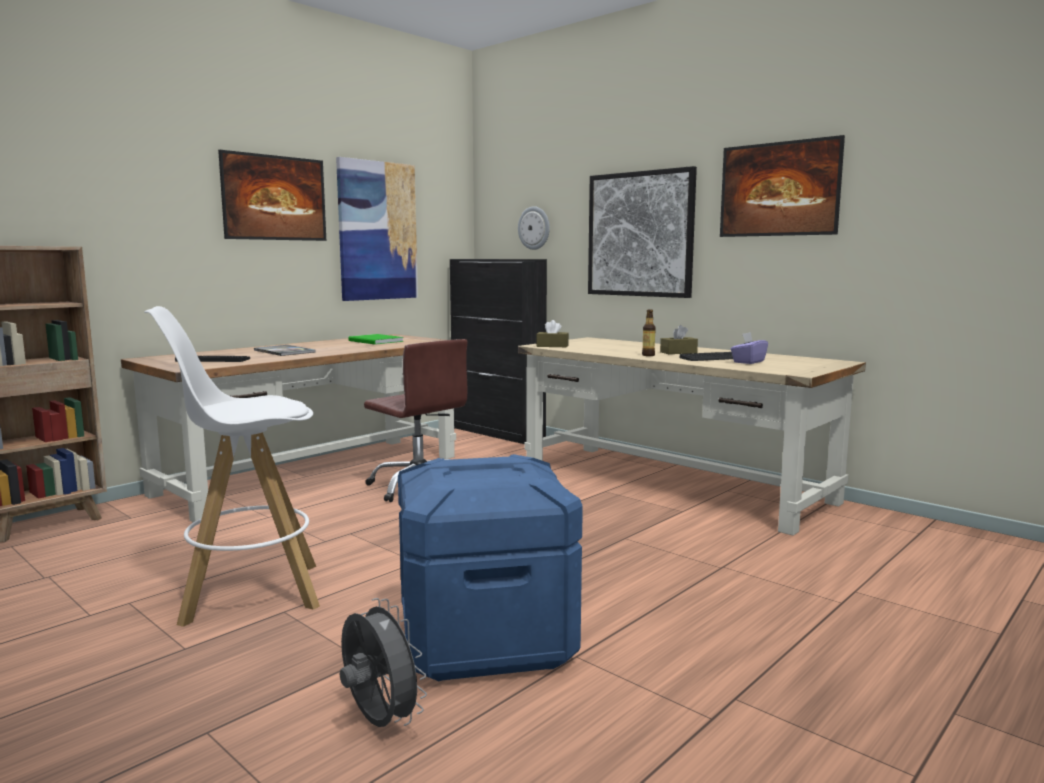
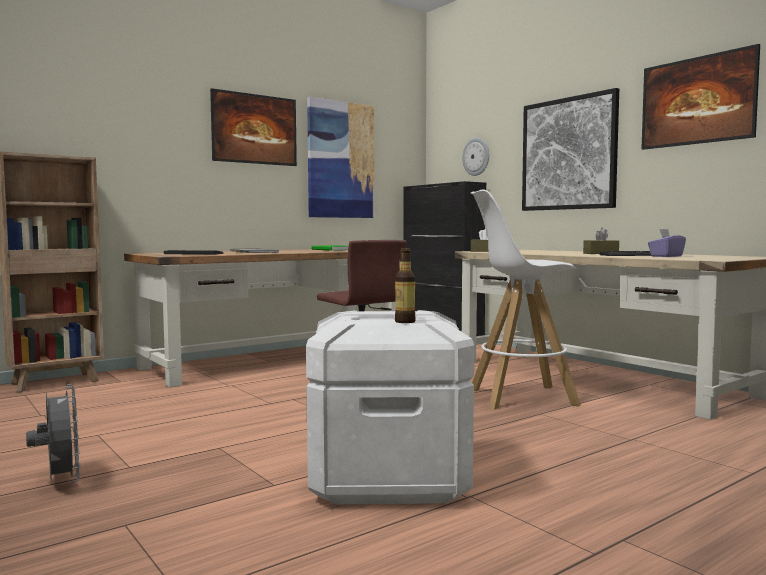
camera: 10 degrees right, 5 degrees down
white stool [144,306,320,627] -> white stool moved to [471,190,581,410]
grey fan [340,598,427,727] -> grey fan moved to [26,384,80,482]
blue storage box [398,454,583,681] -> white storage box [306,310,474,504]
bottle [642,309,656,356] -> bottle moved to [395,248,416,323]

